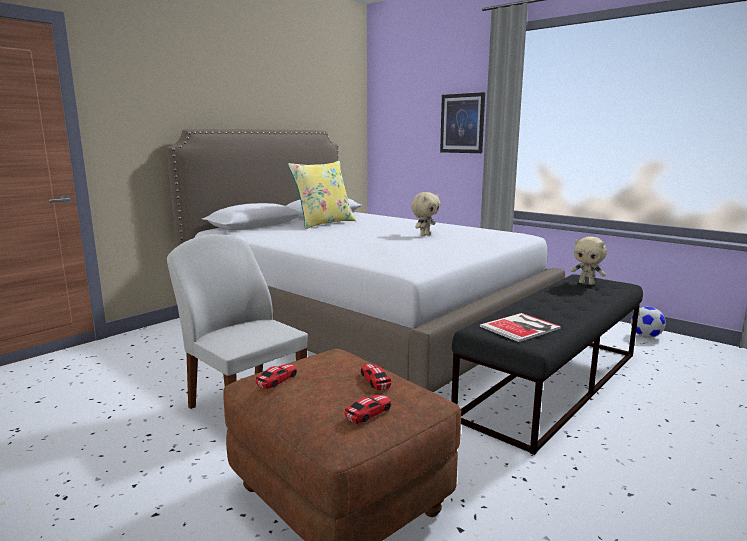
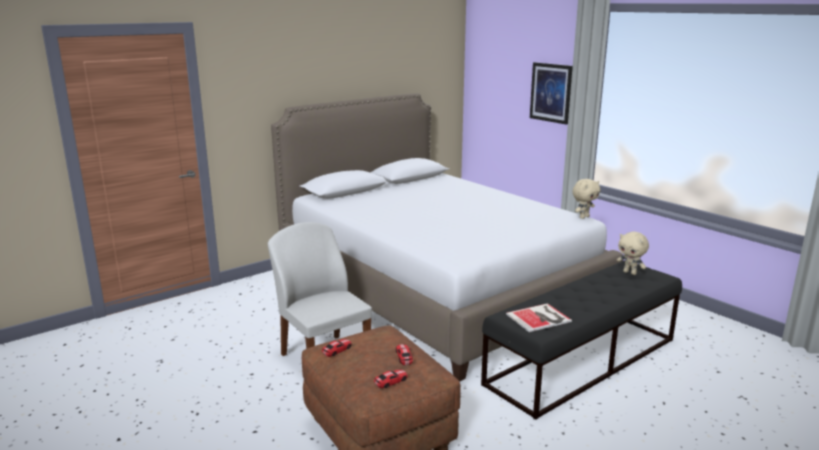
camera: 10 degrees right, 5 degrees up
yellow pillow [288,161,356,229] -> none
beige plush toy [411,192,440,236] -> beige plush toy moved to [573,179,600,219]
football [631,307,666,338] -> none

